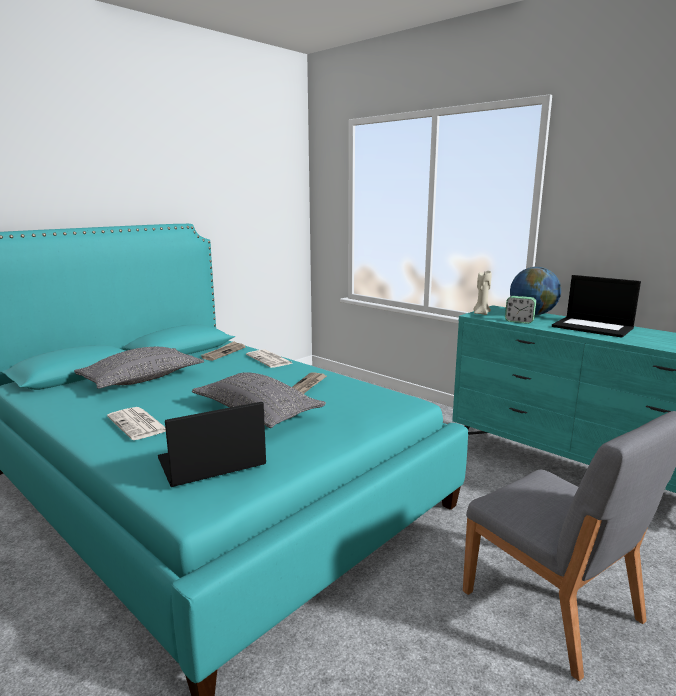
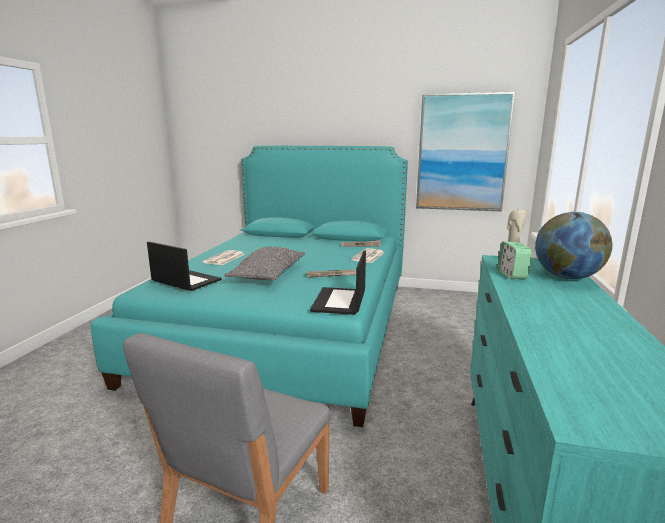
camera: 60 degrees right, 0 degrees up
grey pillow [74,347,204,389] -> none
laptop [552,275,641,338] -> laptop moved to [310,251,366,315]
none -> picture [416,92,515,211]

